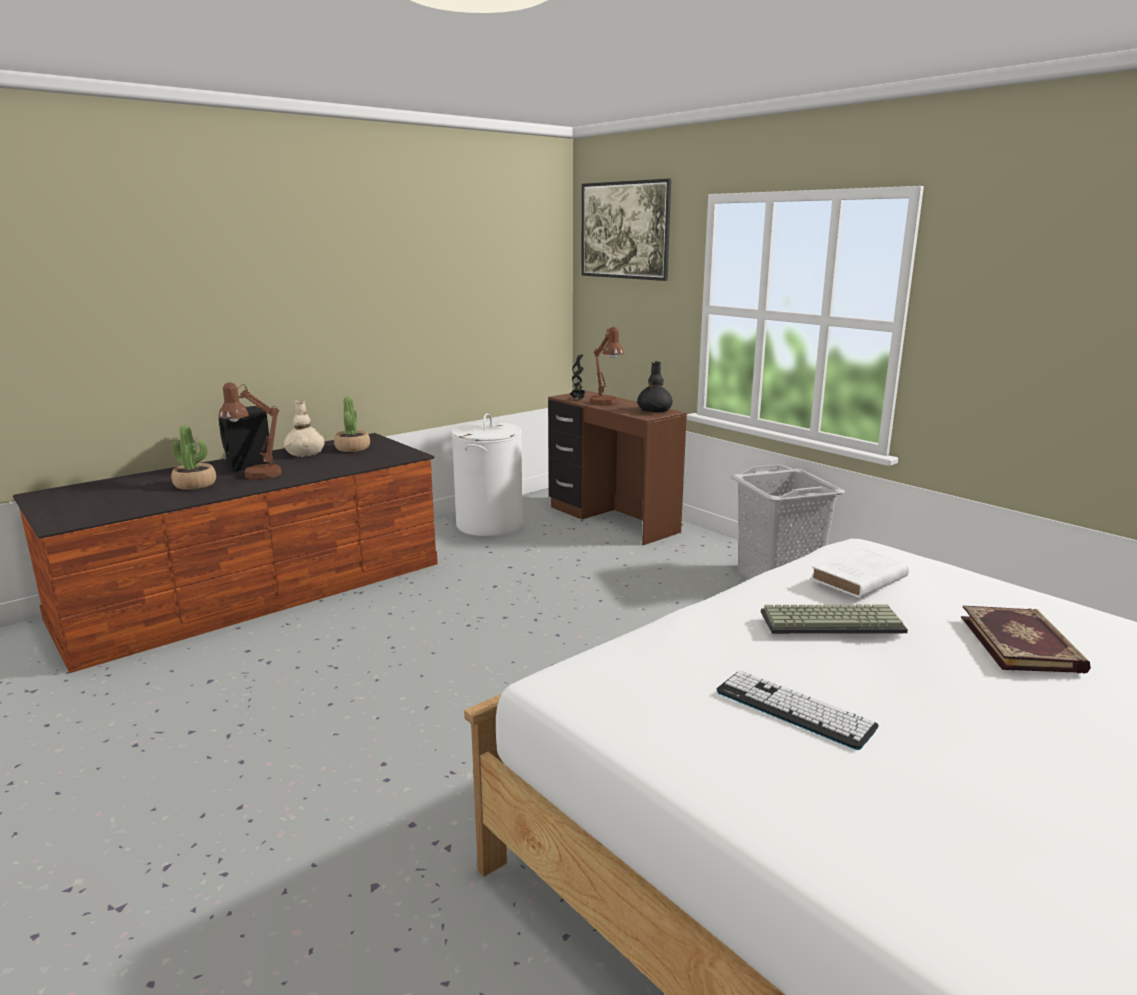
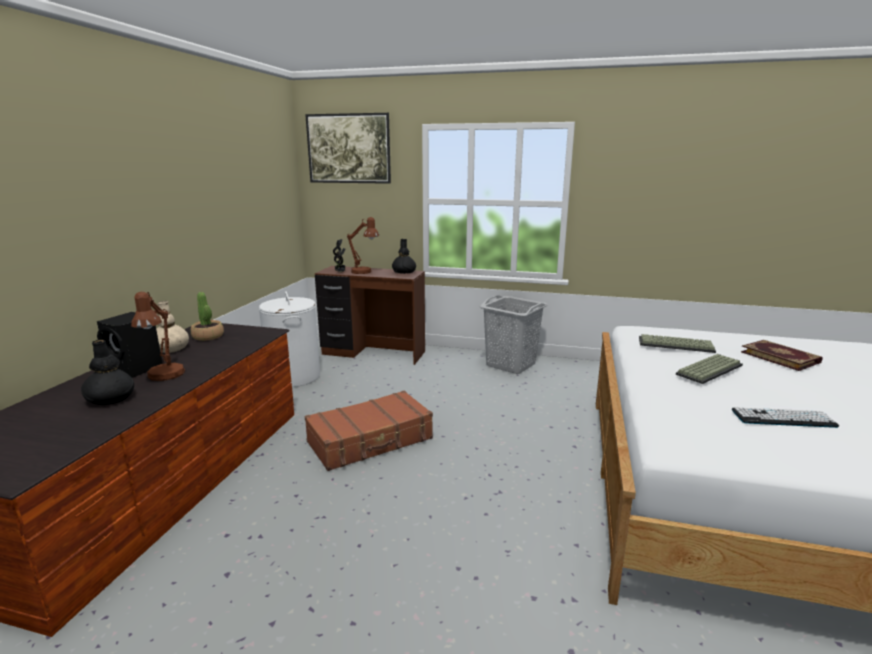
camera: 35 degrees left, 0 degrees up
potted plant [171,425,216,490] -> black vase [81,339,134,405]
white book [811,548,909,598] -> keyboard [639,334,716,353]
none -> brown suitcase [304,390,433,471]

